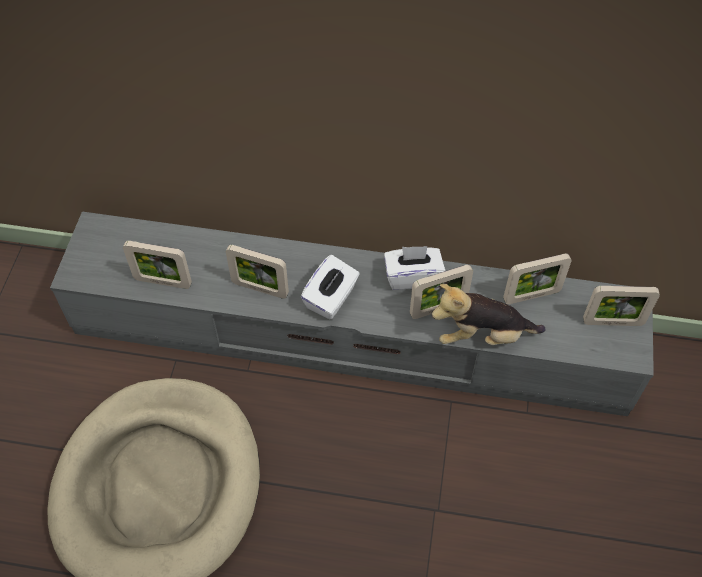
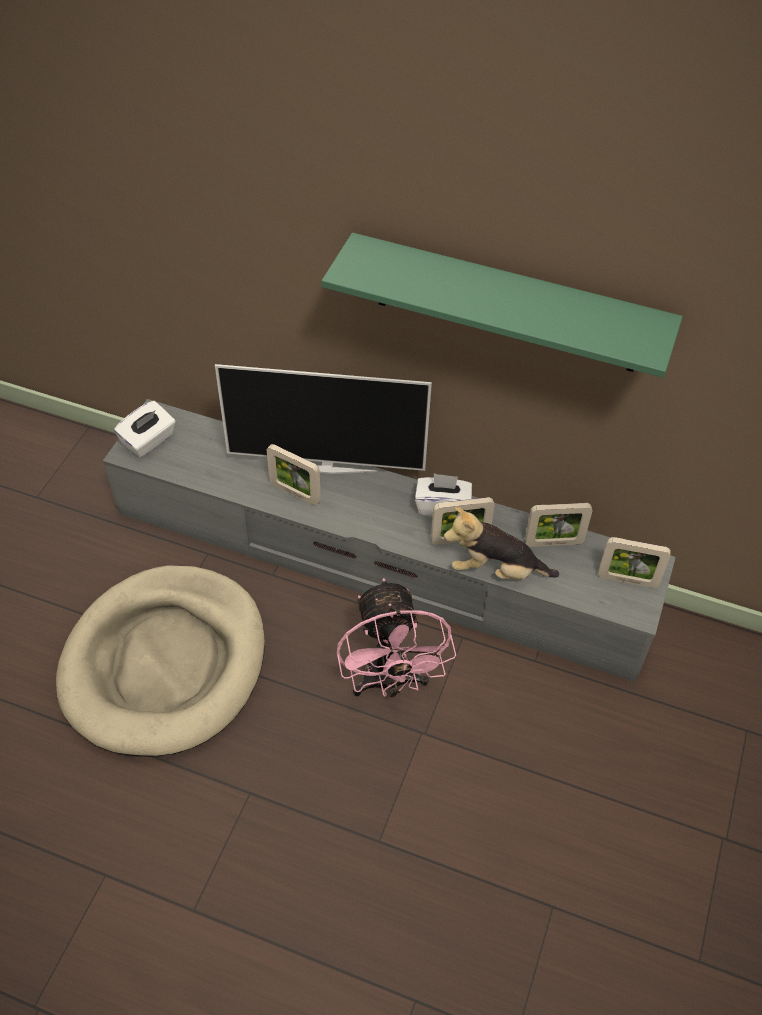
camera: 10 degrees right, 5 degrees down
picture frame [123,241,192,289] -> none
white tissue box [301,255,360,319] -> white tissue box moved to [114,401,176,458]
none -> television [215,364,432,474]
none -> green shelf [322,233,683,378]
none -> pink fan [337,578,456,698]

